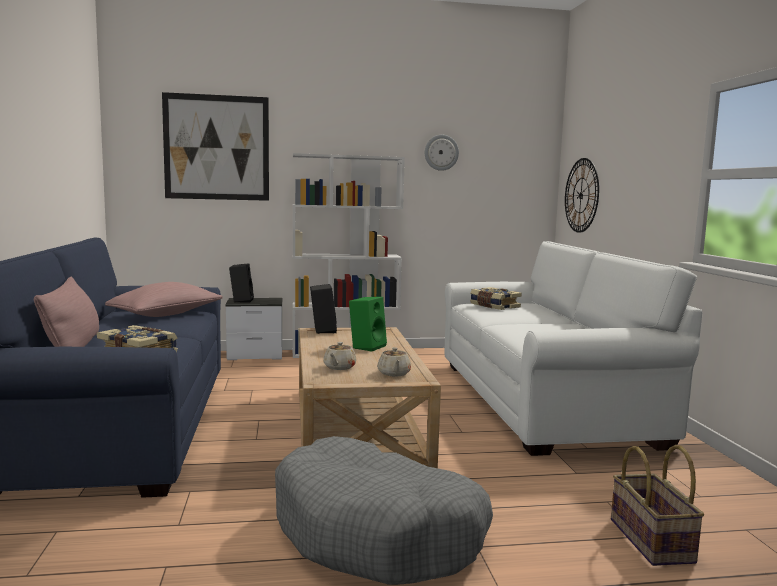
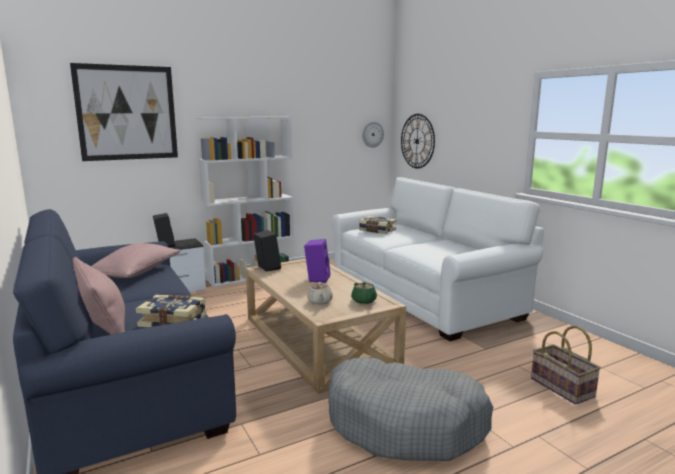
camera: 20 degrees left, 5 degrees up
green speaker [349,297,387,352] -> purple speaker [304,239,331,283]
beige teapot [377,347,411,377] -> green teapot [351,281,377,304]
wall clock [425,135,459,171] -> wall clock moved to [362,121,384,148]

